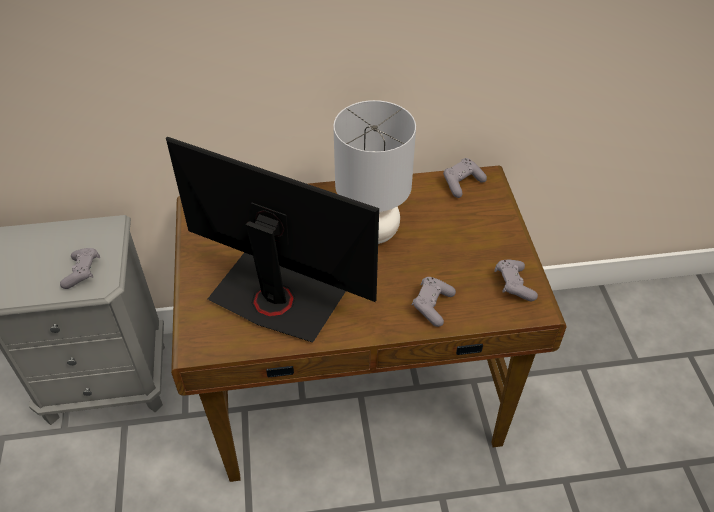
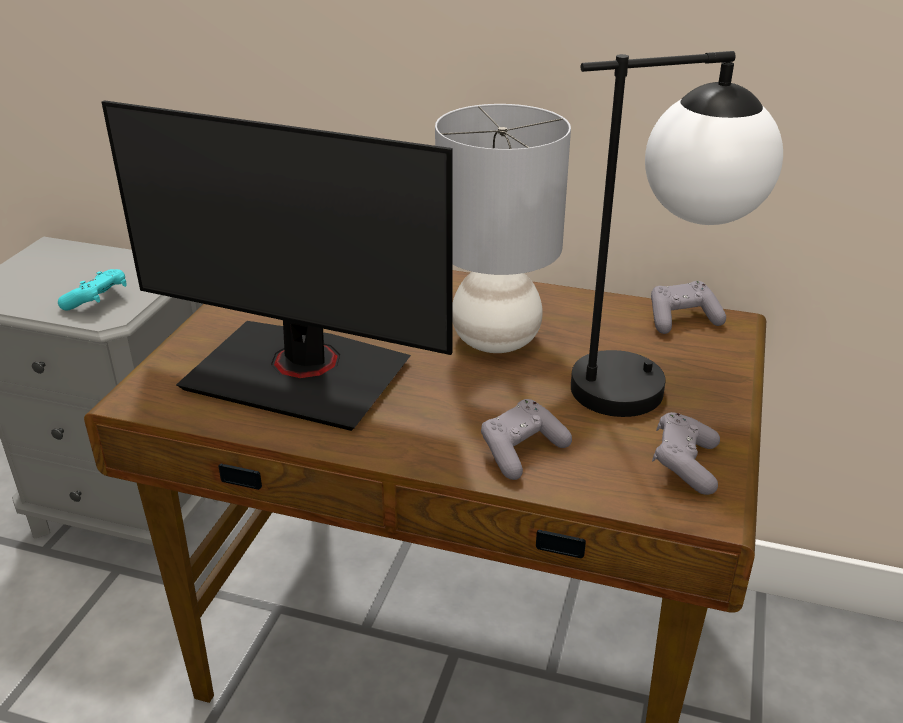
camera: 25 degrees right, 15 degrees down
grey game controller [60,248,100,289] -> turquoise game controller [58,269,127,310]
monitor [166,137,379,342] -> monitor turned 150 degrees clockwise [102,100,453,431]
none -> table lamp [571,51,783,417]

